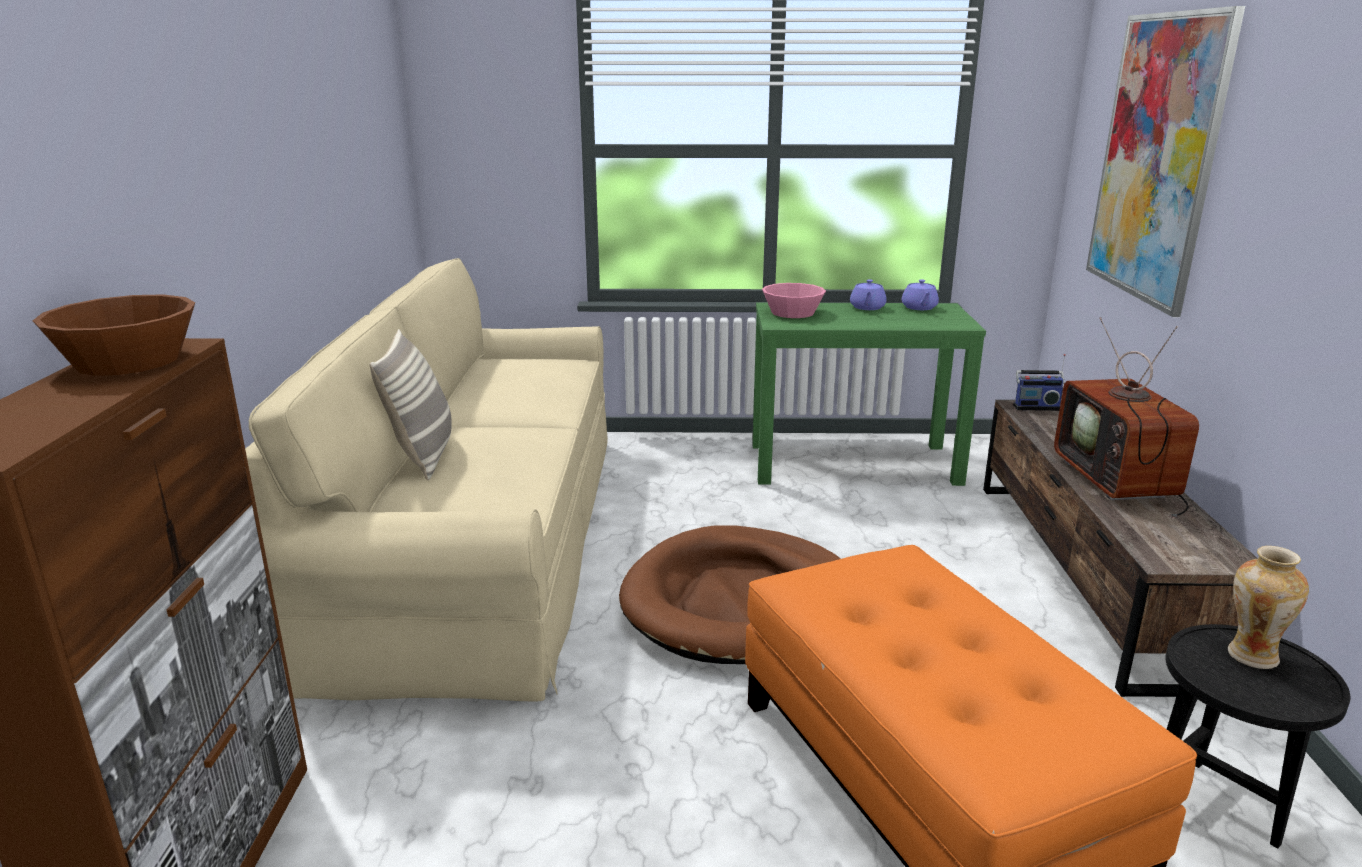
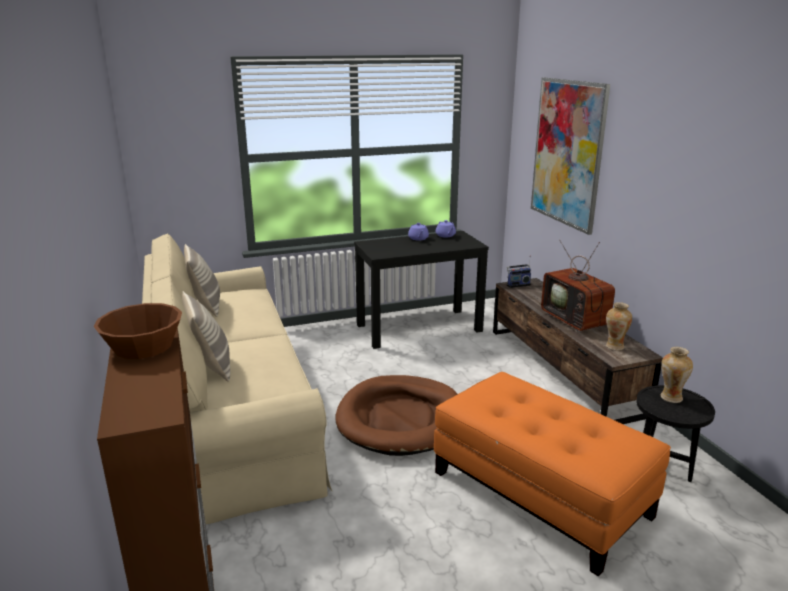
camera: 20 degrees left, 0 degrees up
green console table [752,303,986,486] -> black console table [354,231,489,349]
pink bowl [762,283,826,318] -> none
none -> pillow [184,244,220,317]
none -> vase [606,302,632,351]

